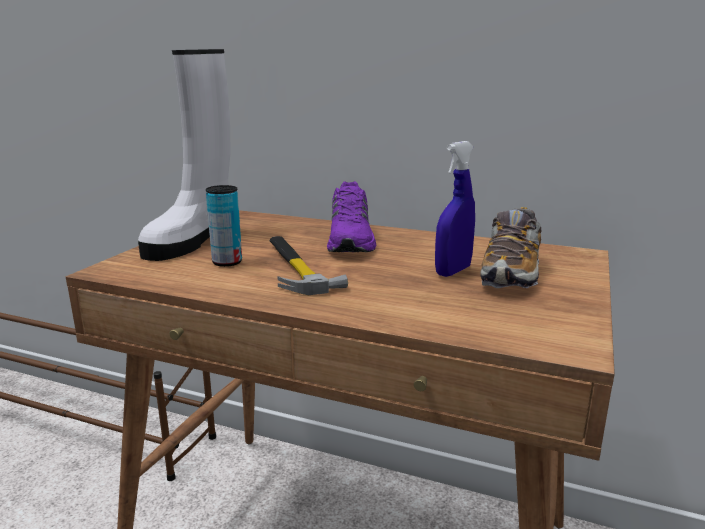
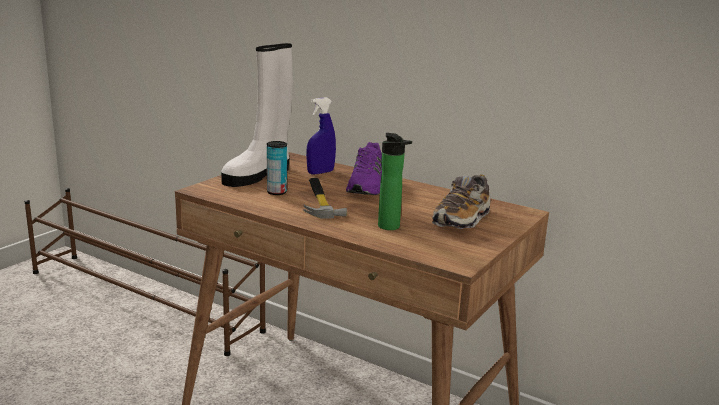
camera: 10 degrees right, 0 degrees up
blue spray bottle [435,141,475,277] -> blue spray bottle moved to [306,97,336,175]
none -> bottle [378,133,412,230]

